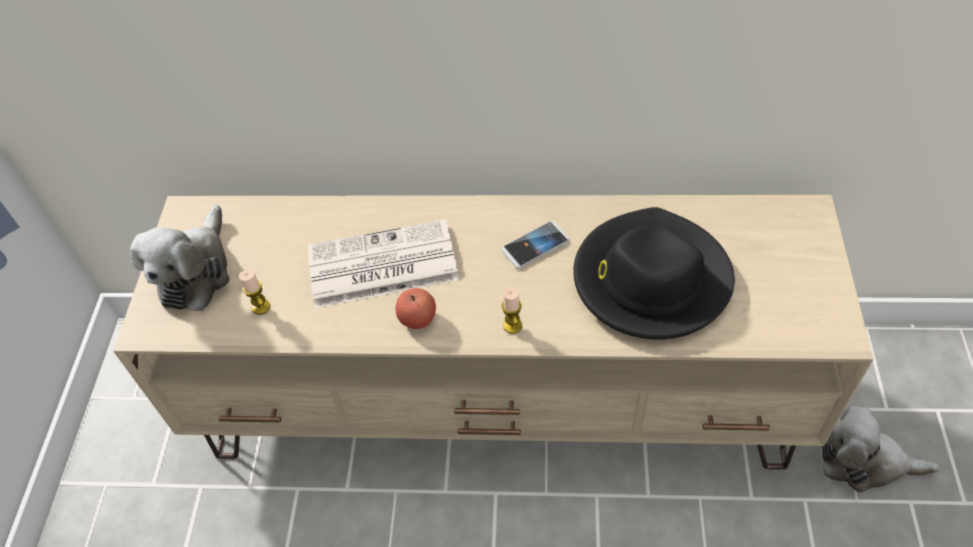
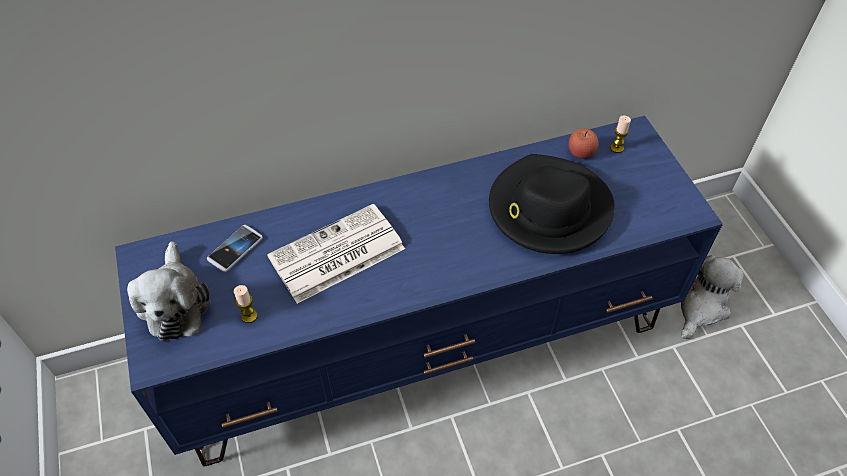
camera: 25 degrees left, 0 degrees up
beige tv stand [113,195,873,469] -> blue tv stand [115,116,723,467]
apple [395,288,436,329] -> apple moved to [569,128,599,159]
phone [502,221,570,269] -> phone moved to [207,225,263,272]
candle [502,287,522,334] -> candle moved to [610,115,631,153]
plush toy [822,406,940,493] -> plush toy turned 135 degrees clockwise [681,255,744,339]

